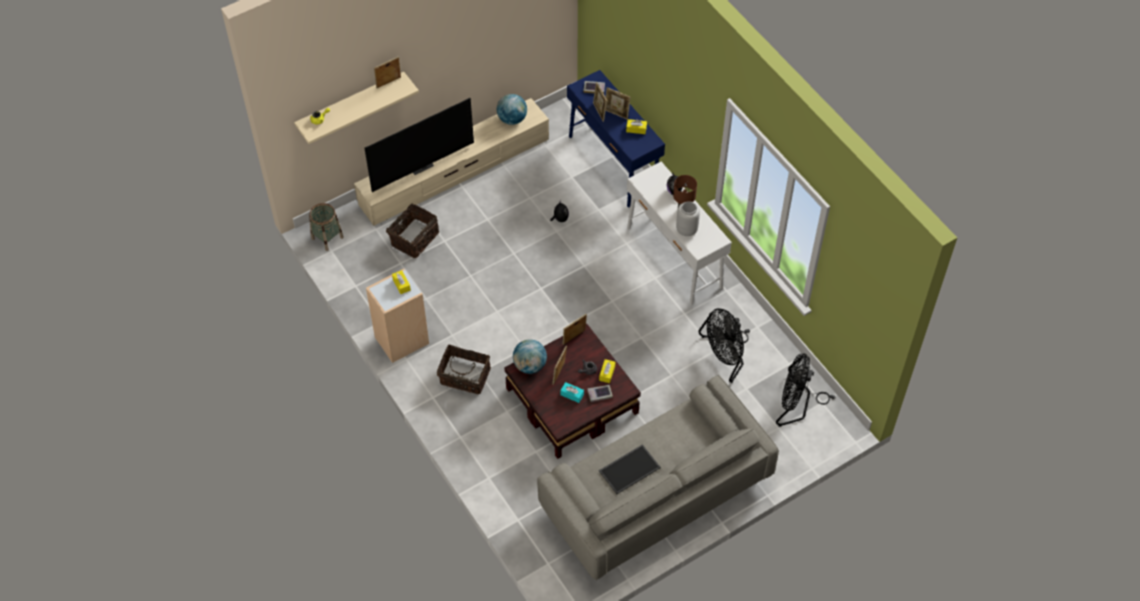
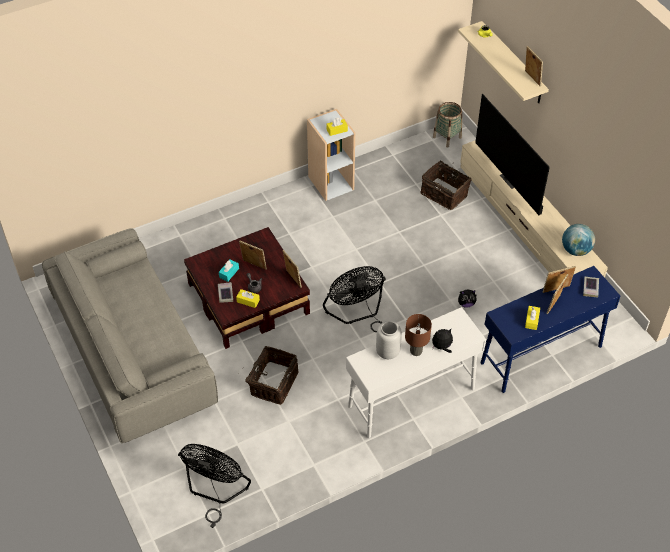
camera: 95 degrees right, 5 degrees down
basket [437,344,491,394] -> basket moved to [243,346,298,405]
globe [513,339,547,374] -> none
tray [599,444,661,494] -> none
black fan [699,308,750,383] -> black fan moved to [323,266,386,332]

